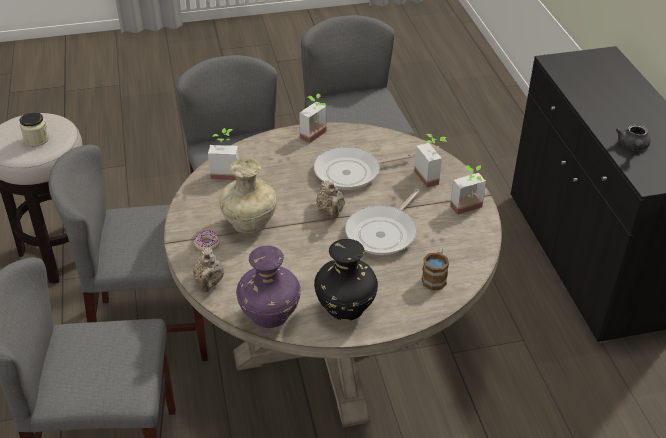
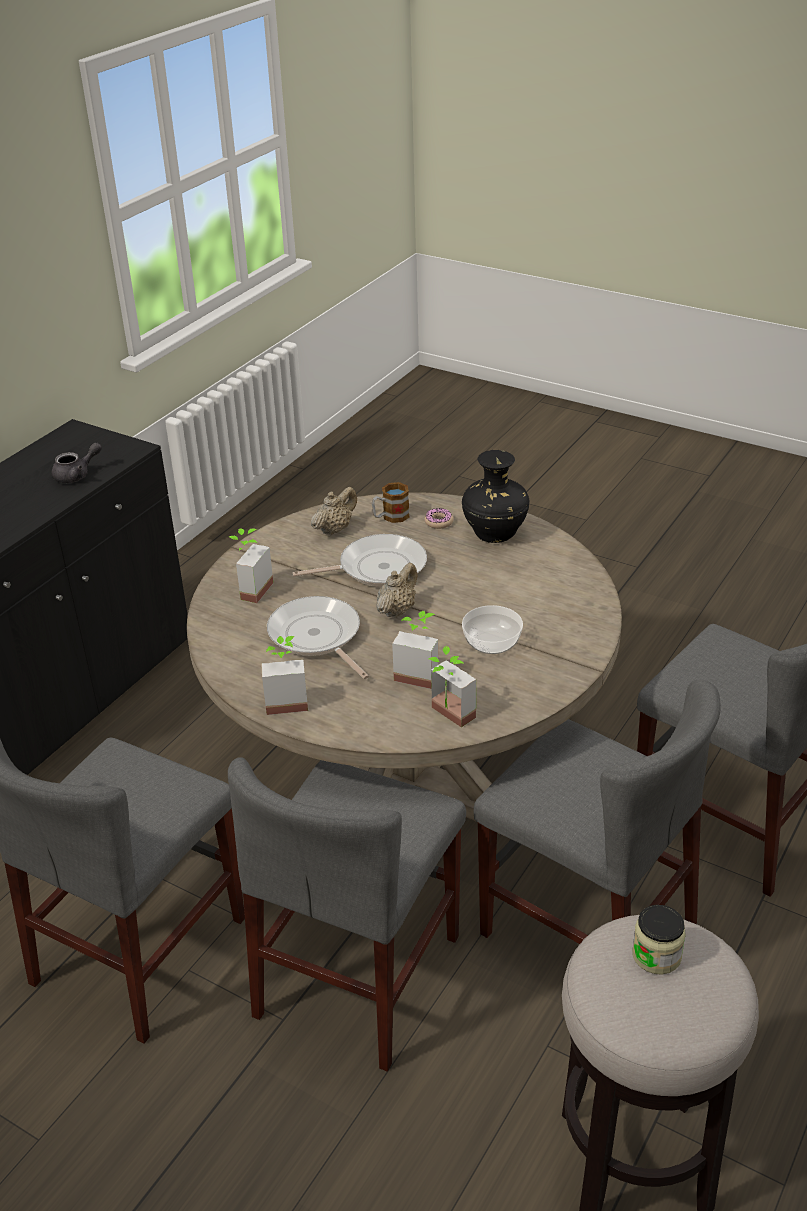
camera: 135 degrees left, 5 degrees down
beige teapot [193,247,224,292] -> beige teapot moved to [311,487,357,535]
donut [194,231,220,251] -> donut moved to [424,508,454,529]
beige vase [219,158,277,234] -> bowl [462,605,523,654]
purple vase [236,246,301,328] -> none
frying pan [314,147,413,190] -> frying pan turned 150 degrees counterclockwise [267,596,369,679]
potted plant [450,165,486,215] -> potted plant moved to [392,611,438,689]

